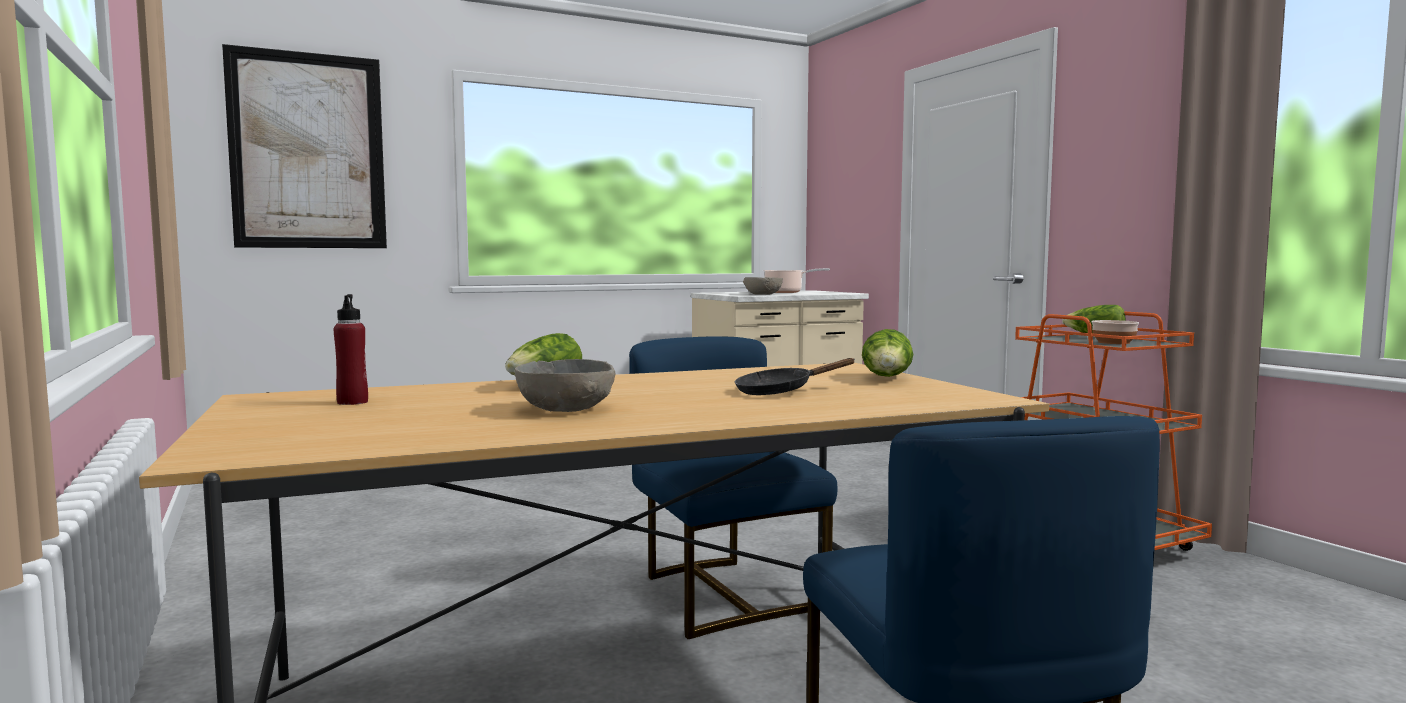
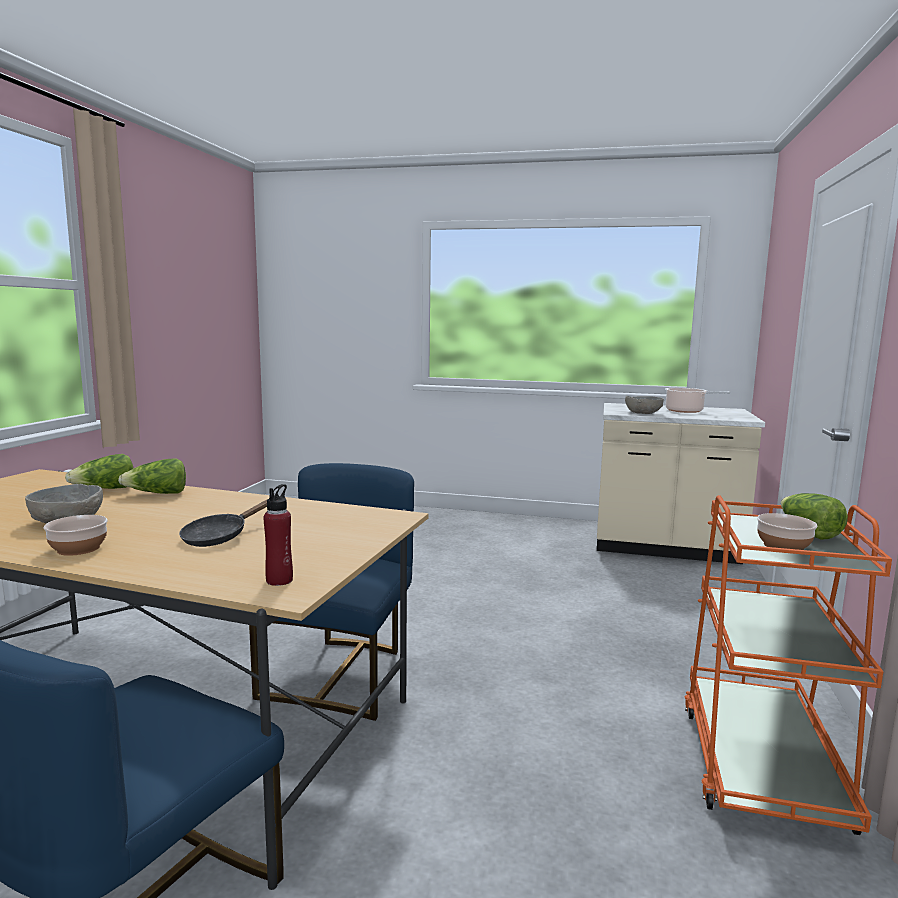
camera: 40 degrees right, 5 degrees up
picture [222,44,387,248] -> none
red bottle [334,294,368,405] -> red bottle moved to [263,484,293,586]
black frying pan [735,358,855,395] -> black frying pan turned 75 degrees counterclockwise [179,499,268,547]
lettuce [862,329,913,377] -> lettuce moved to [65,454,134,489]
none -> bowl [44,515,108,556]

